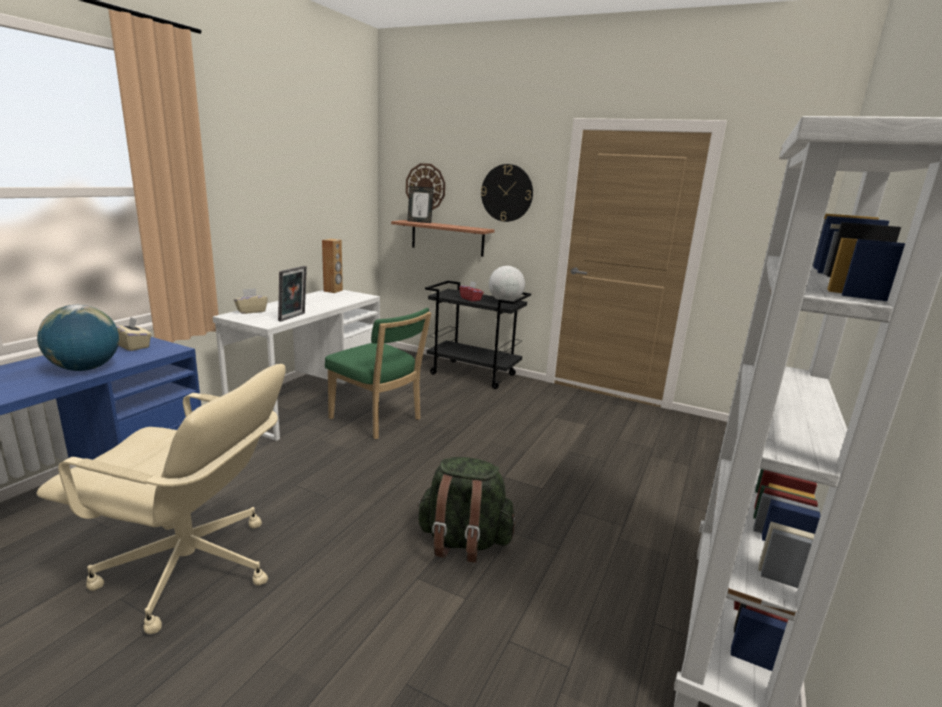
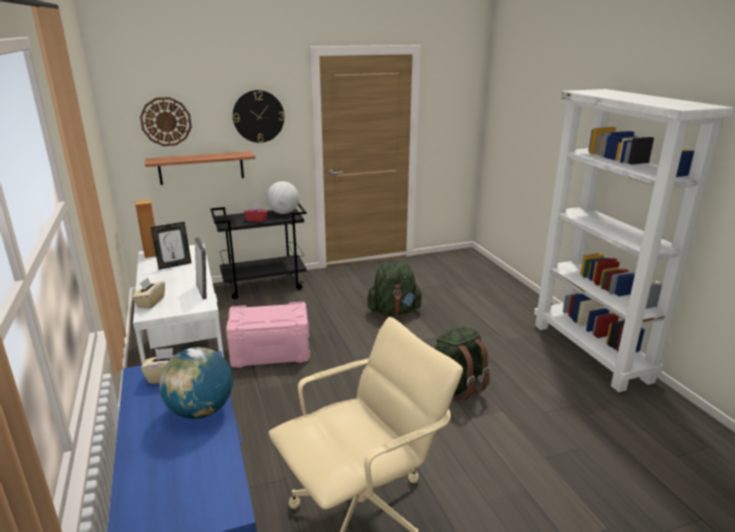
camera: 45 degrees left, 5 degrees up
green chair [325,308,431,439] -> pink storage box [226,302,310,368]
picture frame [407,186,434,223] -> picture frame moved to [151,222,191,270]
none -> green backpack [367,262,423,315]

